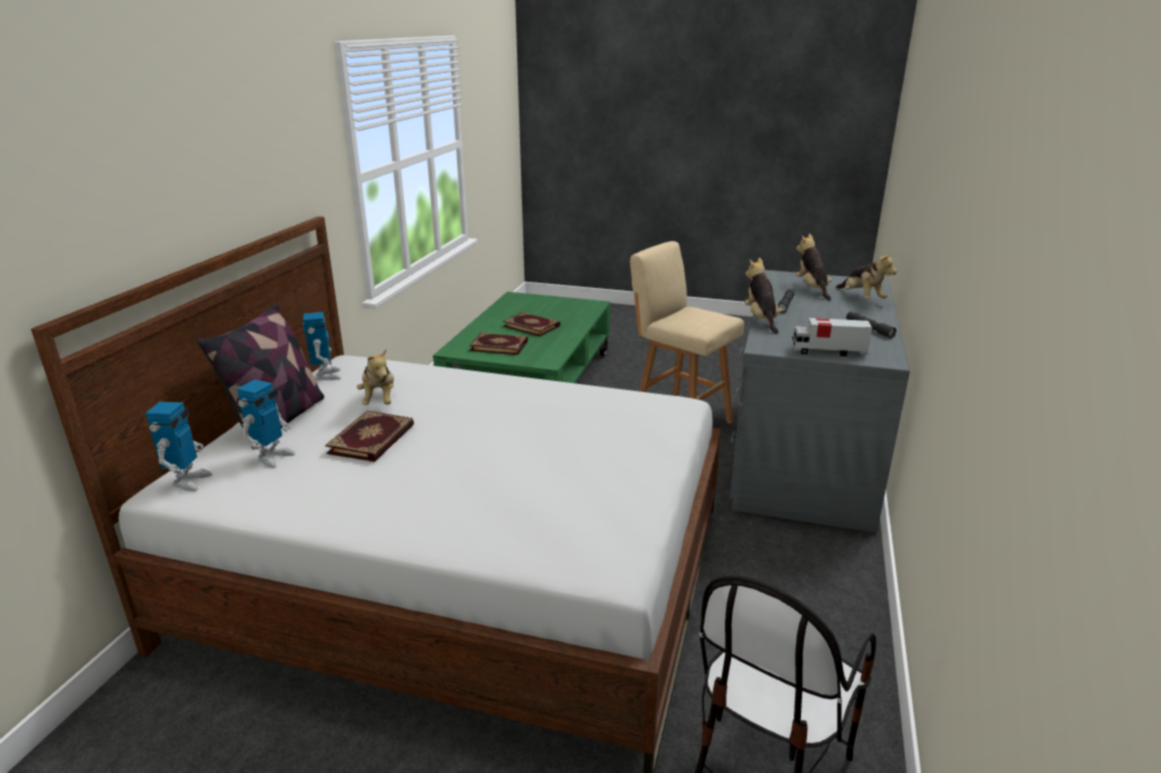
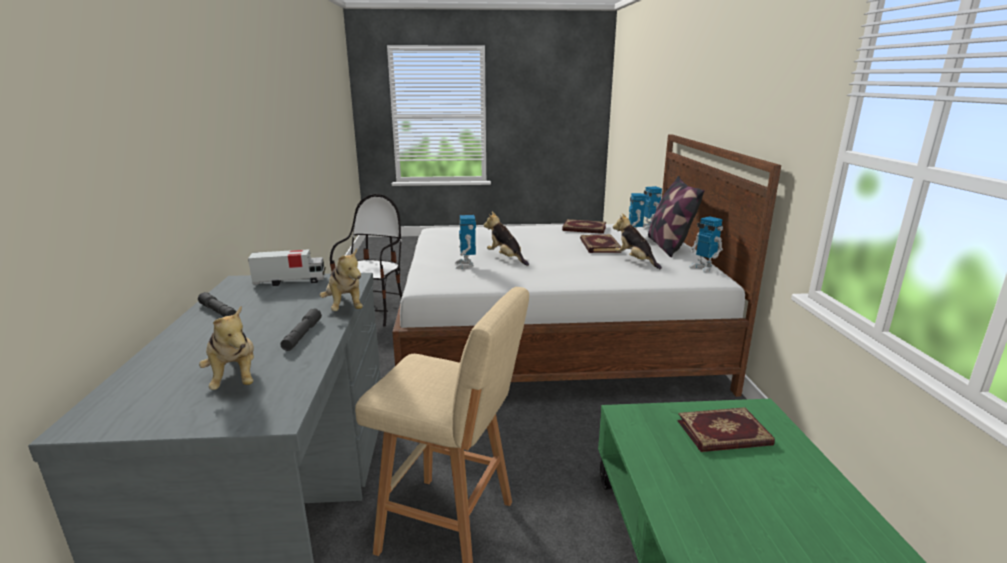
camera: 160 degrees right, 5 degrees down
book [503,312,560,337] -> book moved to [562,219,606,234]
plush toy [836,251,897,299] -> plush toy moved to [484,212,529,266]
none -> toy robot [455,215,476,269]

